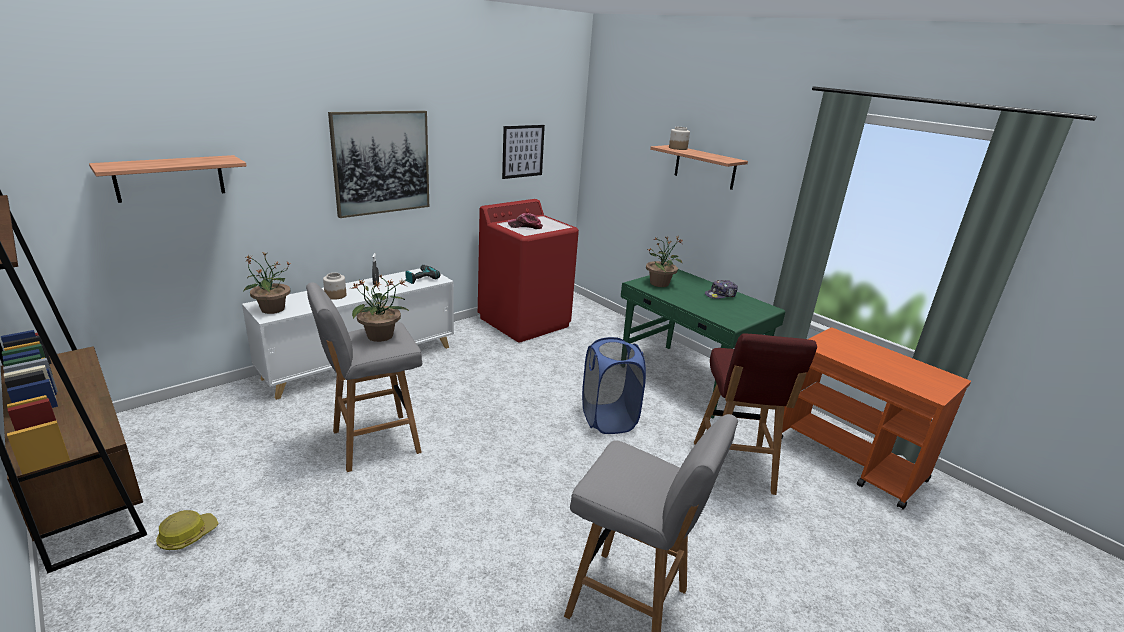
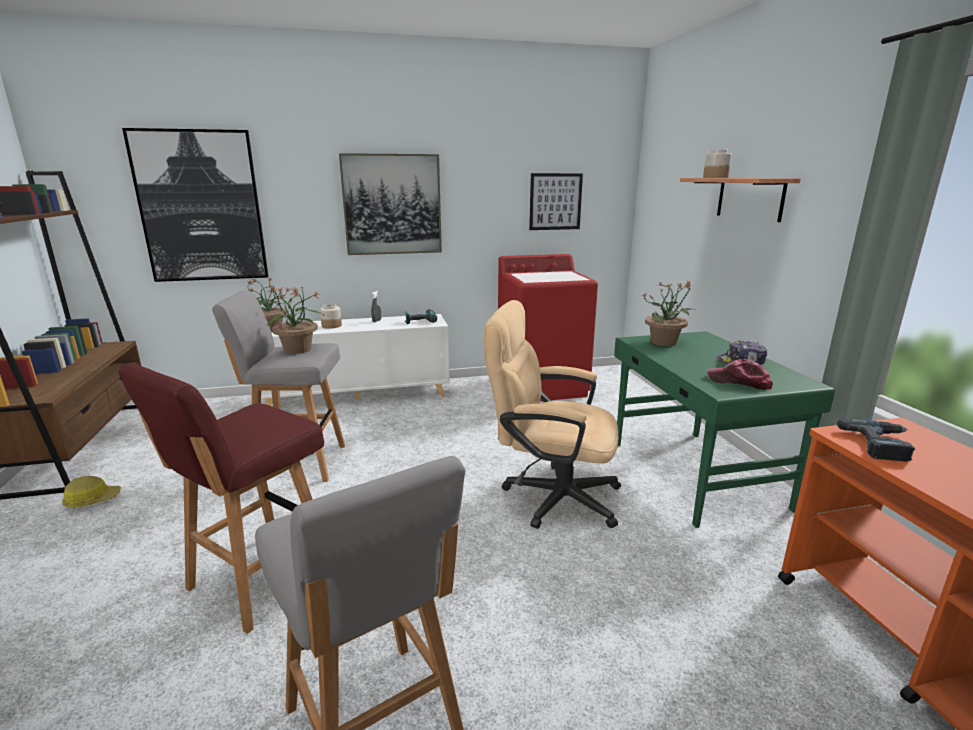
camera: 30 degrees right, 5 degrees down
shelf [89,155,247,203] -> picture [122,128,269,282]
cap [507,213,543,229] -> cap moved to [707,359,773,390]
blue laundry basket [582,337,646,434] -> beige office chair [484,300,621,529]
red stool [694,334,817,495] -> red stool moved to [118,363,324,634]
none -> power drill [837,418,915,462]

